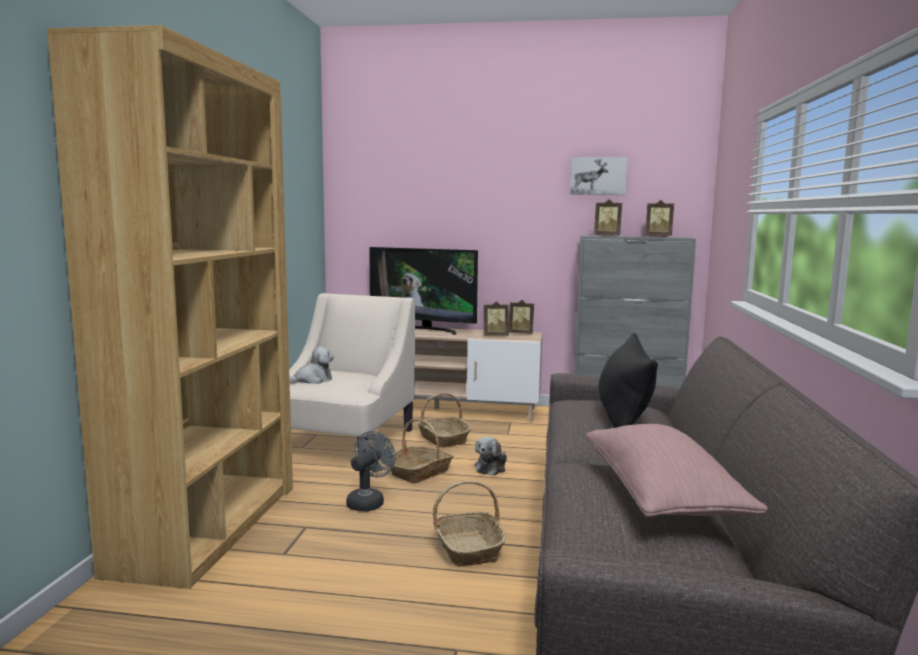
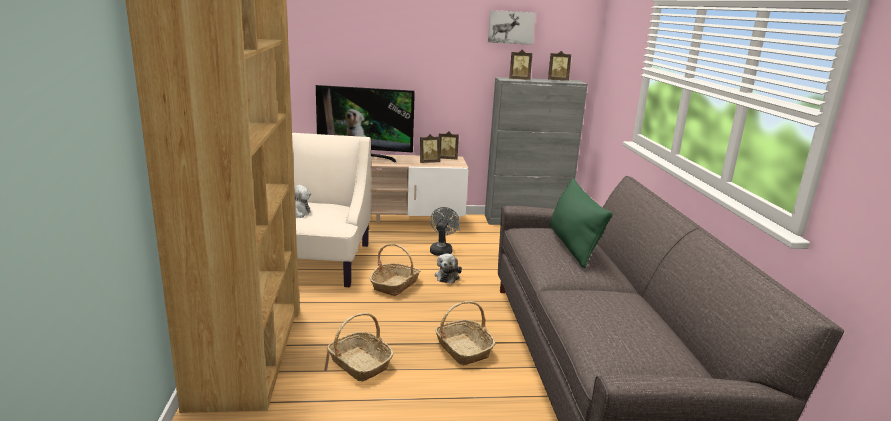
camera: 15 degrees left, 10 degrees up
grey fan [346,431,396,511] -> grey fan moved to [430,207,460,256]
basket [418,393,471,448] -> basket moved to [327,313,394,382]
pink pillow [585,424,768,517] -> none
black pillow [599,333,658,428] -> green pillow [549,178,613,268]

